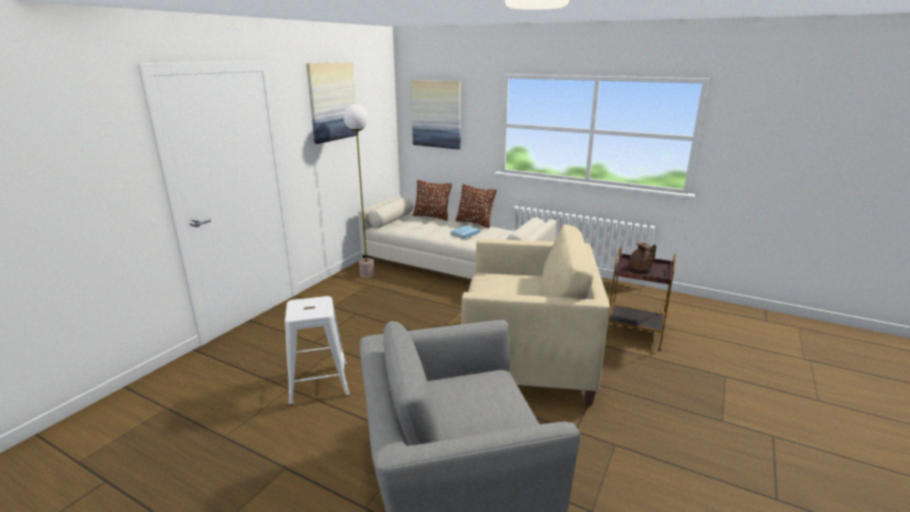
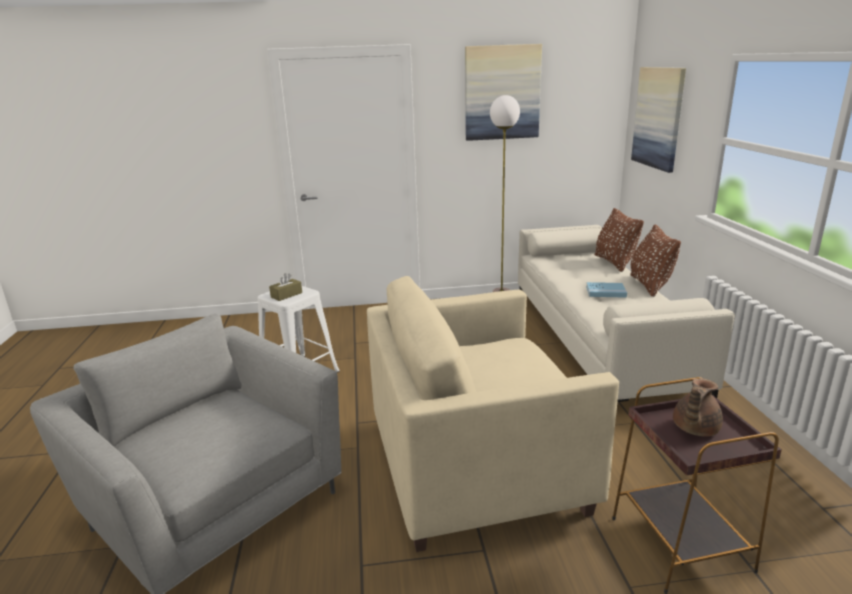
camera: 55 degrees right, 0 degrees up
beige armchair [461,225,610,405] -> beige armchair turned 105 degrees clockwise [367,276,619,552]
none -> brown tissue box [269,273,302,301]

